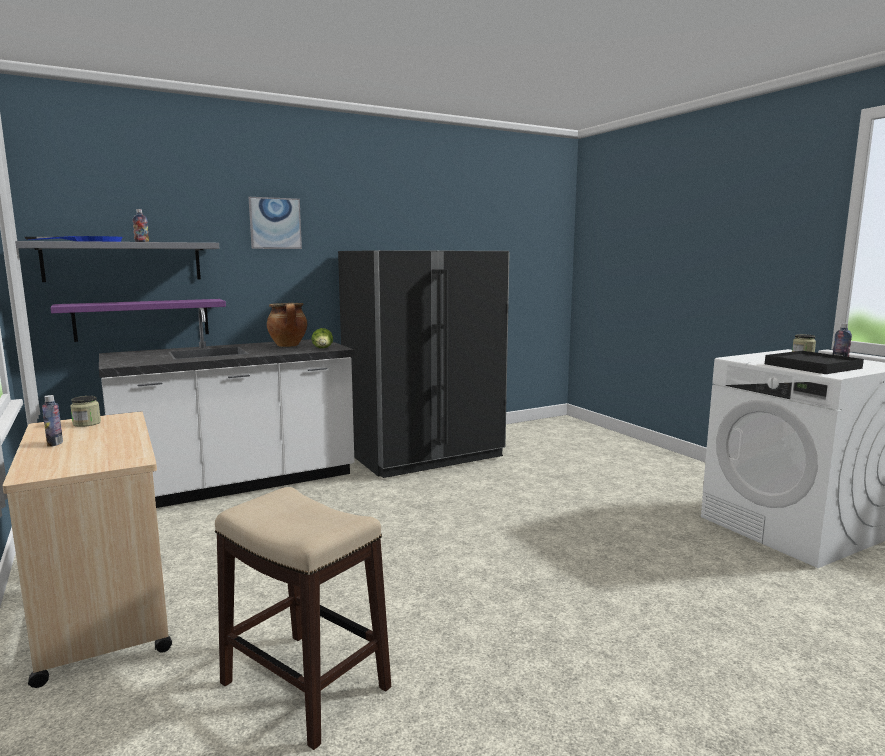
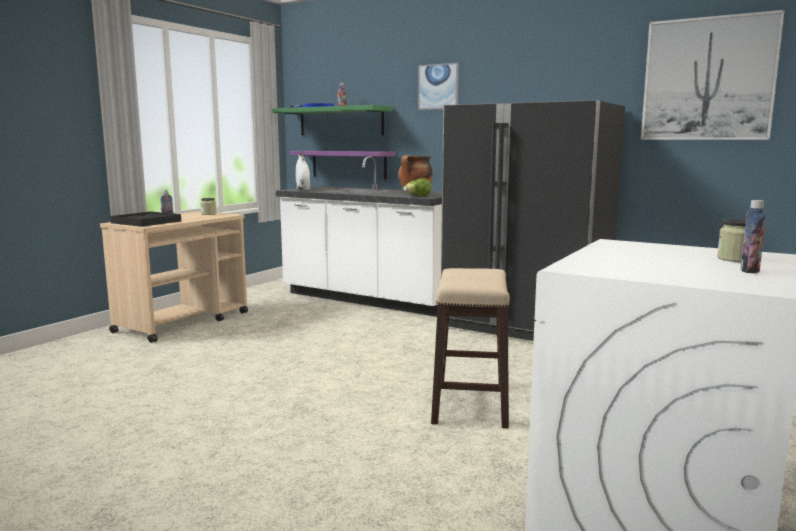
camera: 60 degrees right, 0 degrees up
grey shelf [15,241,220,282] -> green shelf [272,105,393,136]
stool [215,487,391,750] -> stool moved to [431,268,510,429]
black tray [765,351,864,374] -> black tray moved to [111,212,181,227]
none -> white vase [296,154,310,190]
none -> picture [641,10,785,140]

